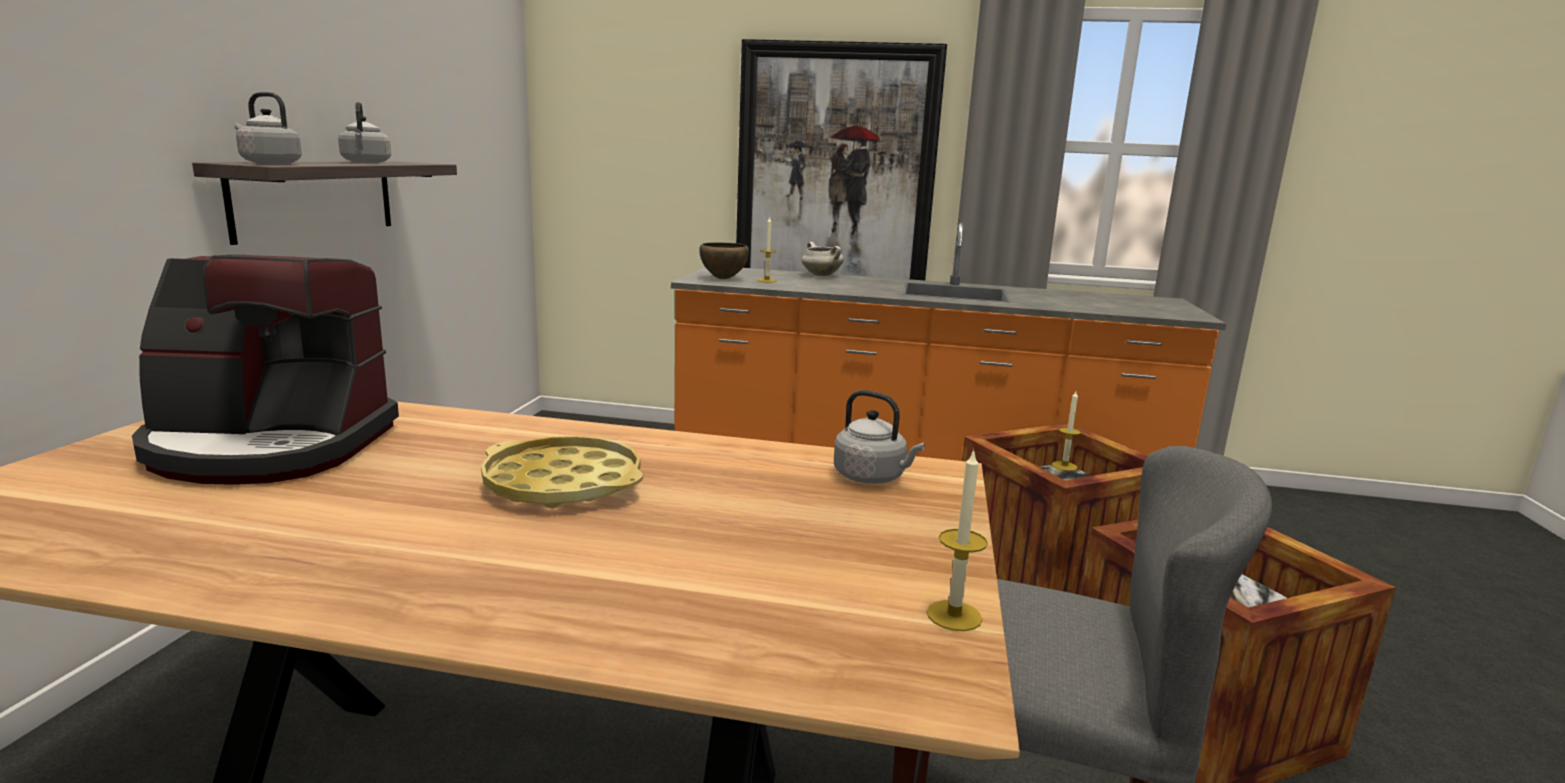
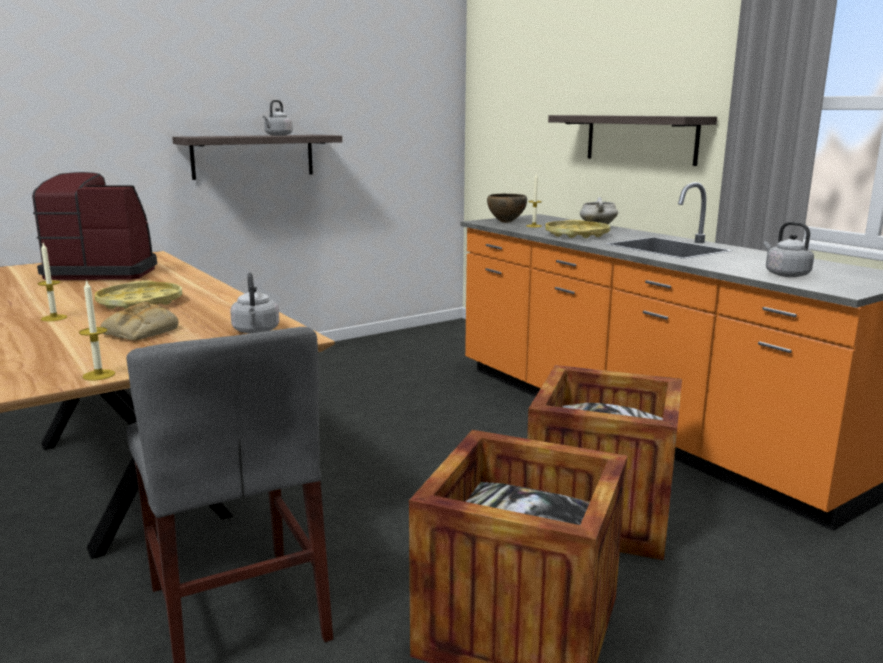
camera: 45 degrees right, 0 degrees up
coffee machine [132,254,399,485] -> coffee machine turned 135 degrees clockwise [32,172,157,280]
grey kettle [235,92,302,164] -> grey kettle moved to [763,222,814,277]
picture [736,39,947,280] -> shelf [548,115,717,166]
candle [1052,391,1081,471] -> candle moved to [38,243,67,321]
none -> bread [100,302,179,340]
none -> yellow tray [545,220,611,238]

